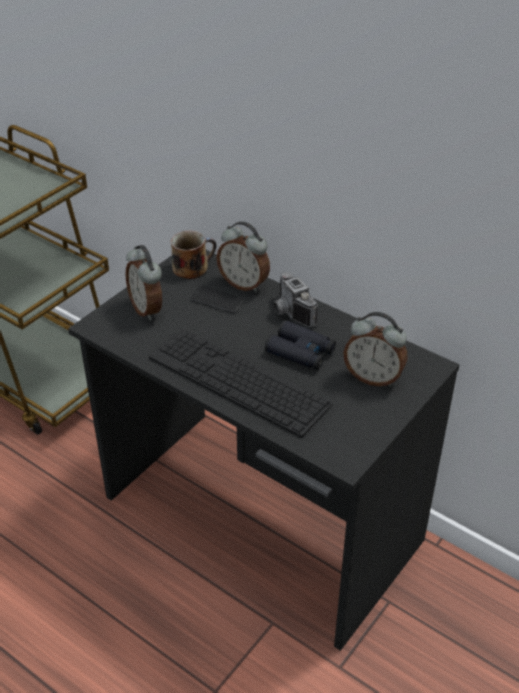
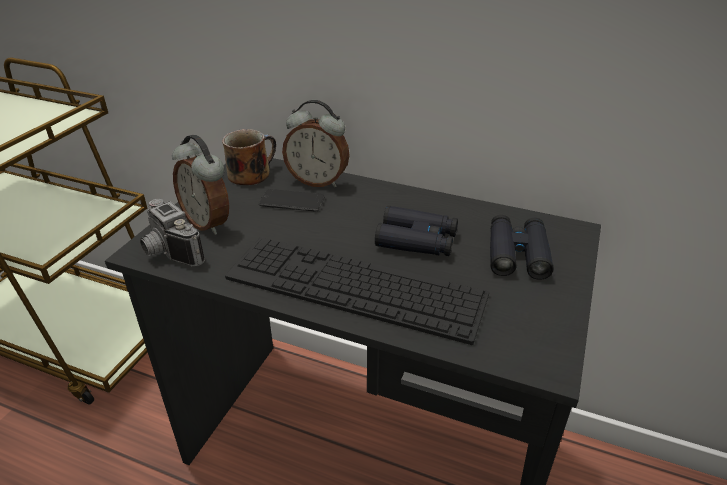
camera: 15 degrees left, 5 degrees down
camera [273,272,318,327] -> camera moved to [140,199,205,266]
alarm clock [344,312,407,387] -> black binoculars [490,215,553,280]

